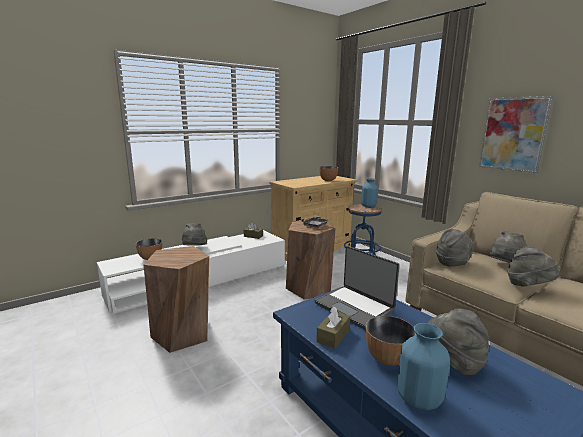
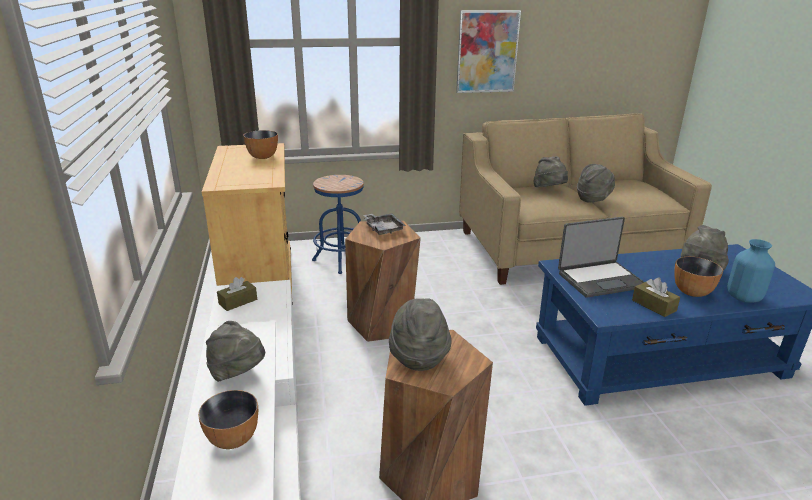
camera: 65 degrees left, 10 degrees up
blue vase [361,178,378,208] -> none
grey hat [436,229,473,267] -> grey hat moved to [389,298,452,371]

